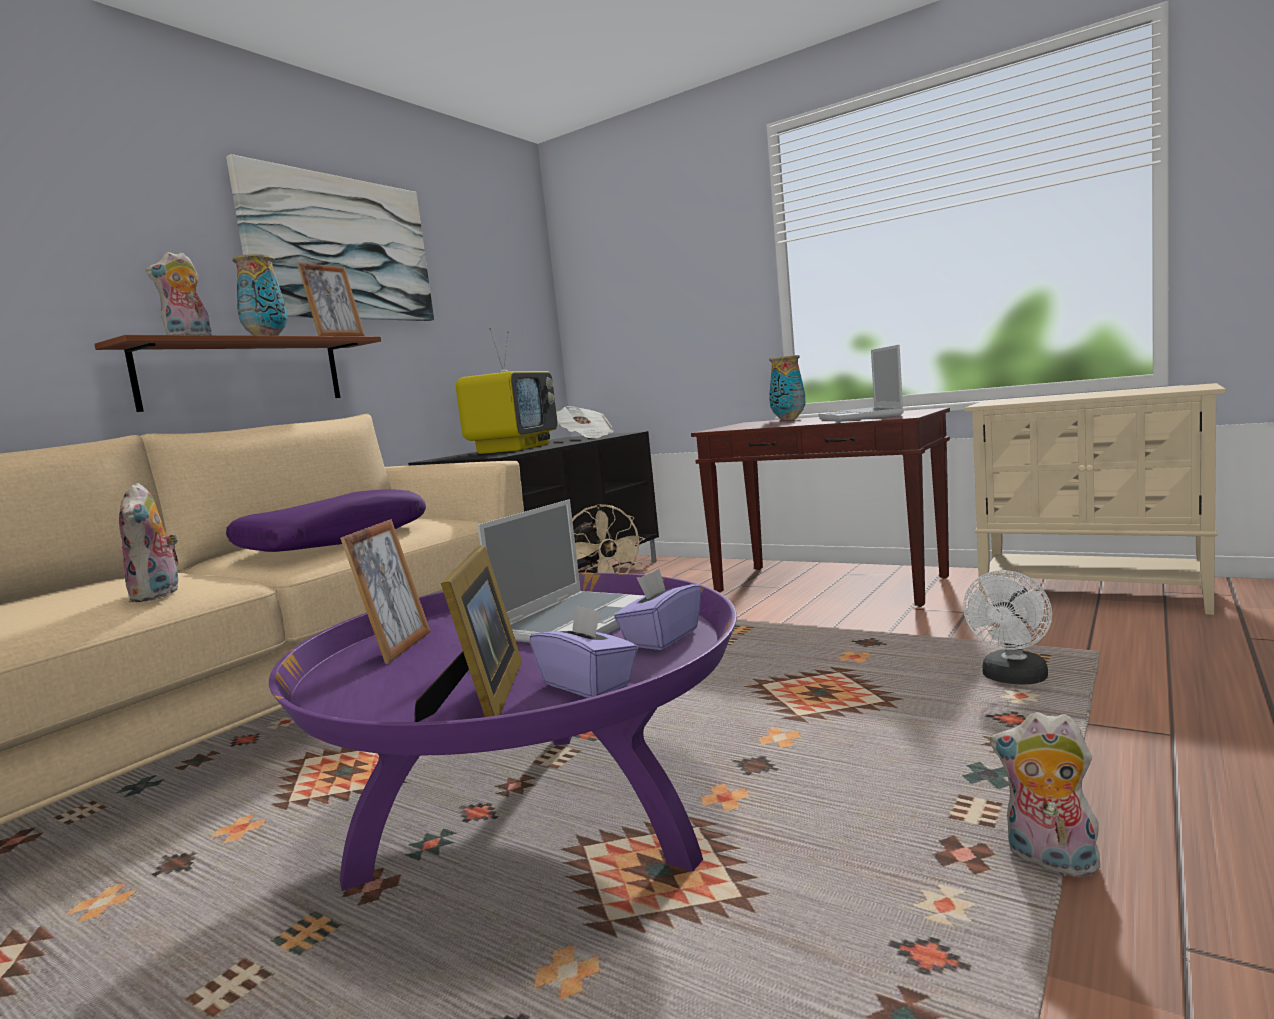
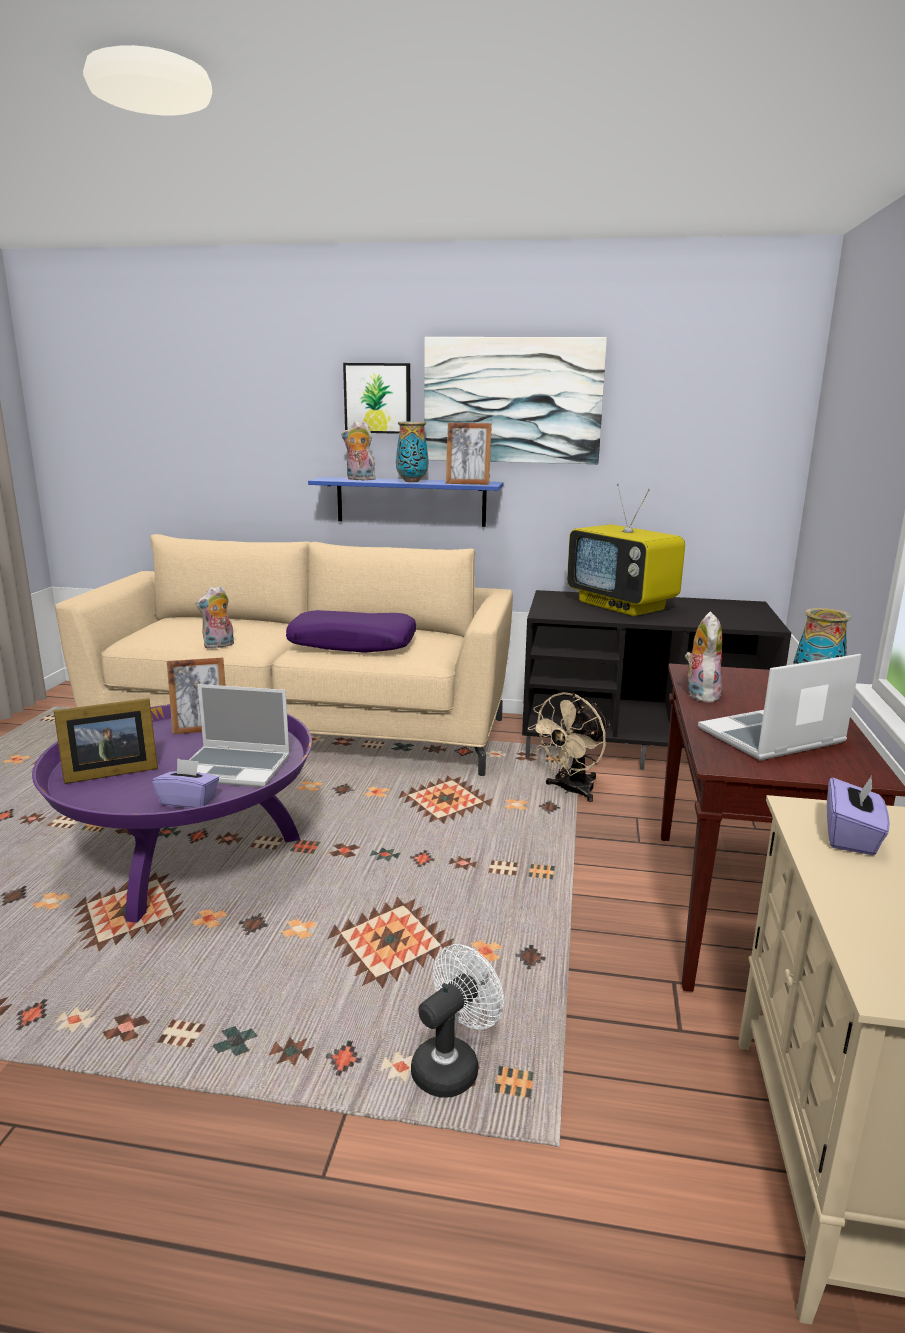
camera: 65 degrees right, 10 degrees up
brown shelf [94,335,381,412] -> blue shelf [308,477,504,527]
television [456,327,558,454] -> television turned 60 degrees clockwise [567,484,685,616]
purple tissue box [530,605,638,698] -> purple tissue box moved to [827,776,890,855]
newspaper [556,406,614,439] -> none
white fan [963,570,1052,684] -> white fan turned 120 degrees clockwise [411,944,504,1098]
plush toy [990,712,1104,877] -> plush toy moved to [685,612,722,703]
none -> picture [343,363,411,434]

